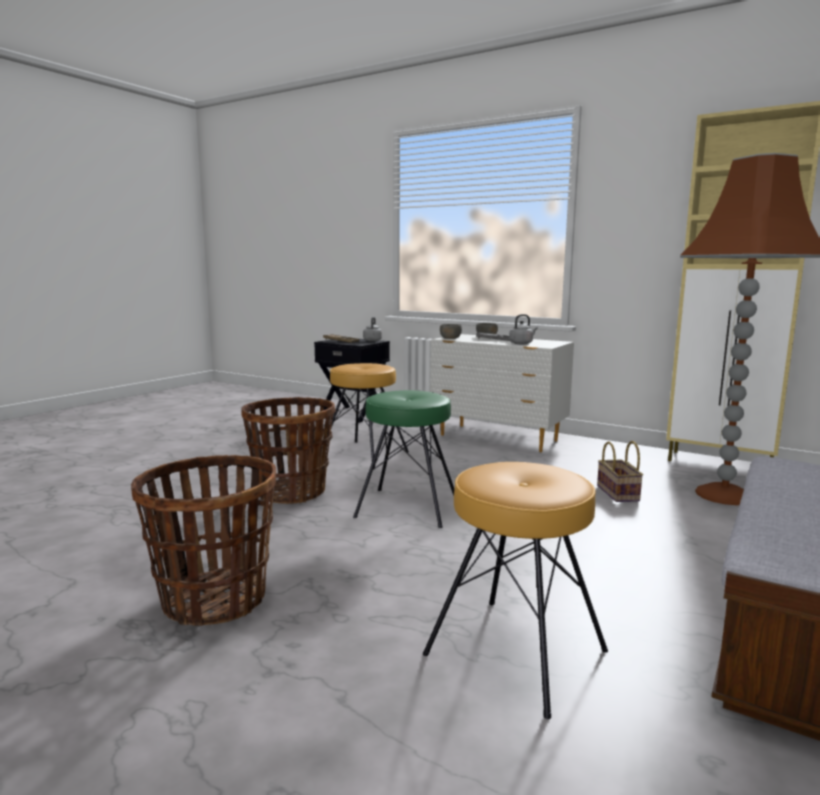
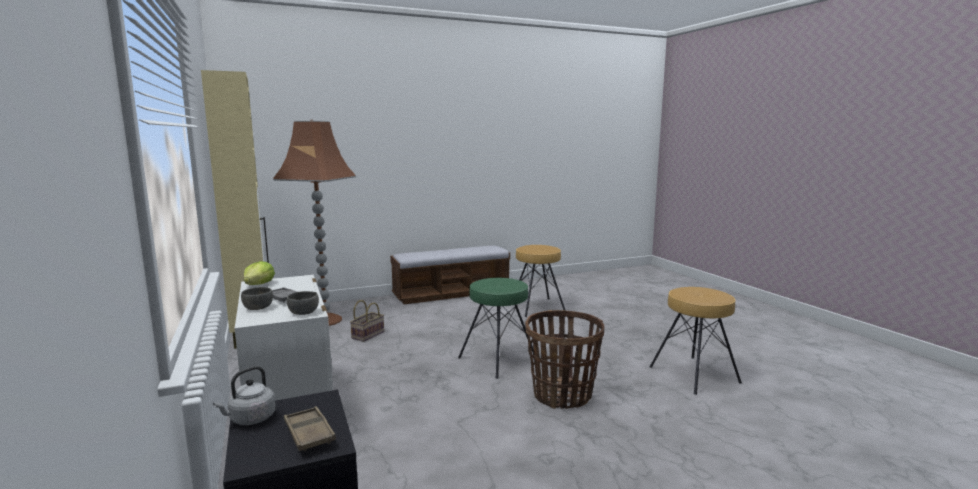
camera: 145 degrees left, 0 degrees up
basket [131,455,276,626] -> none
brown stool [321,363,409,468] -> brown stool moved to [650,287,742,395]
grey kettle [509,314,538,344] -> none
none -> lettuce [244,261,275,285]

